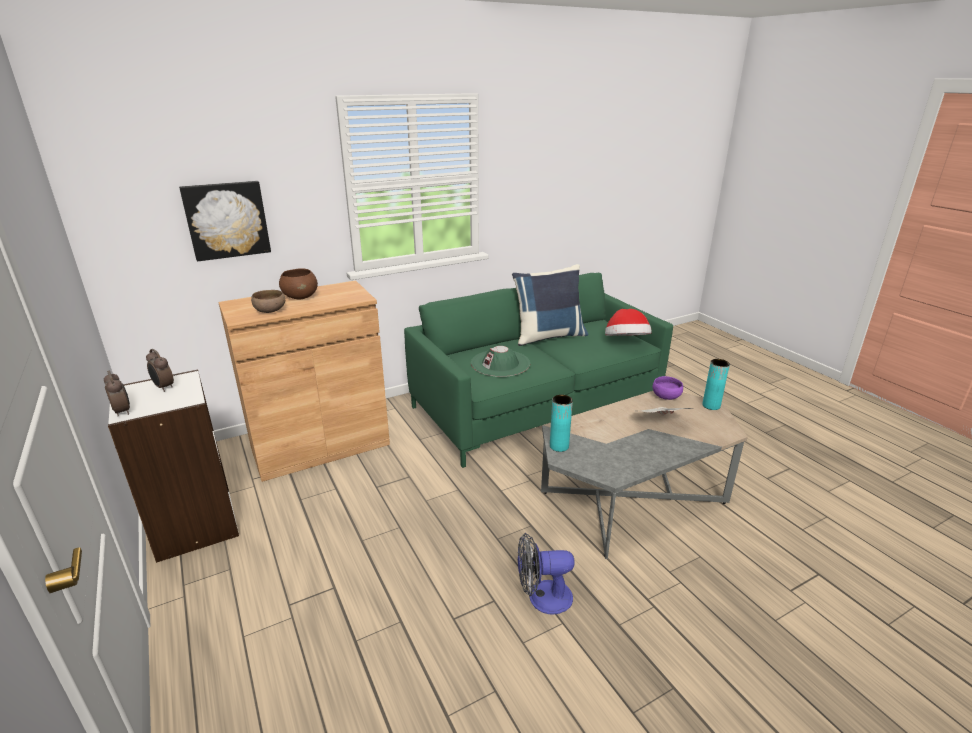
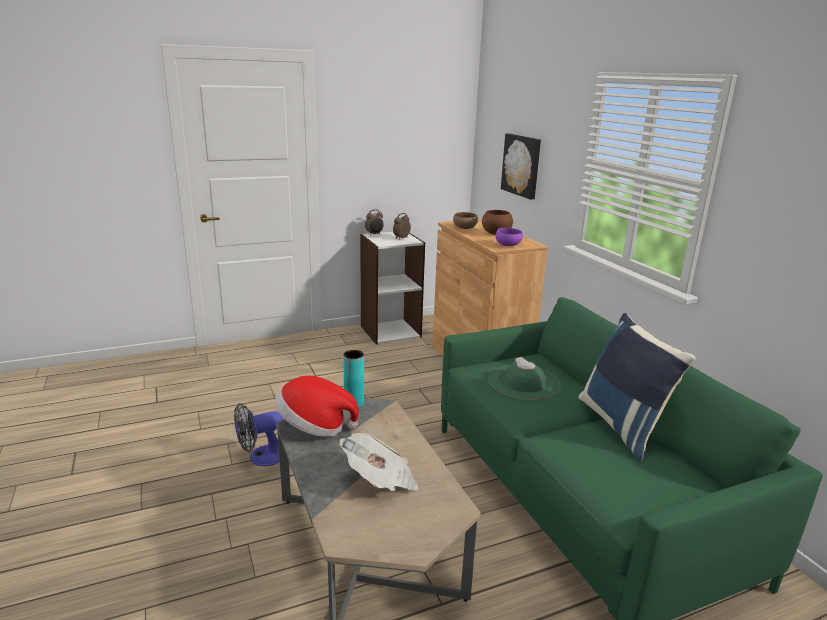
camera: 95 degrees right, 5 degrees down
fan [518,533,575,615] -> fan turned 120 degrees counterclockwise [234,403,283,466]
hat [605,309,652,336] -> hat moved to [275,375,359,437]
purple bowl [653,376,683,400] -> purple bowl moved to [495,228,523,246]
turquoise vase [702,359,730,410] -> none

